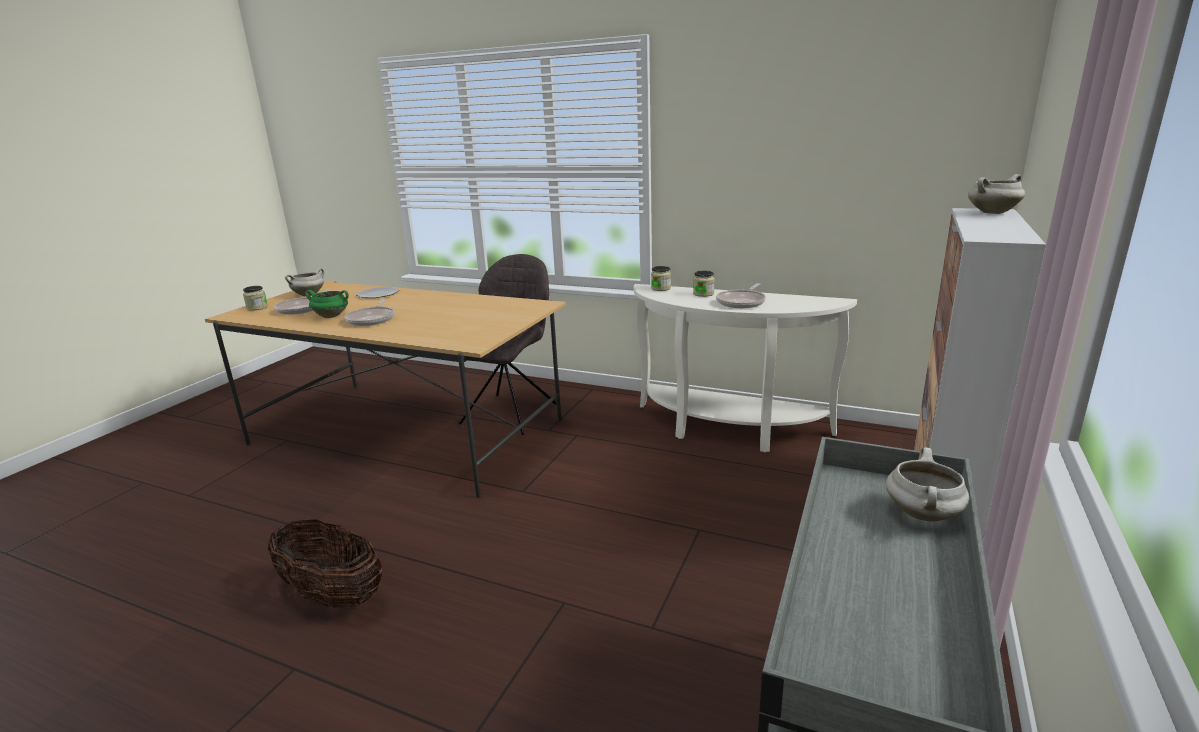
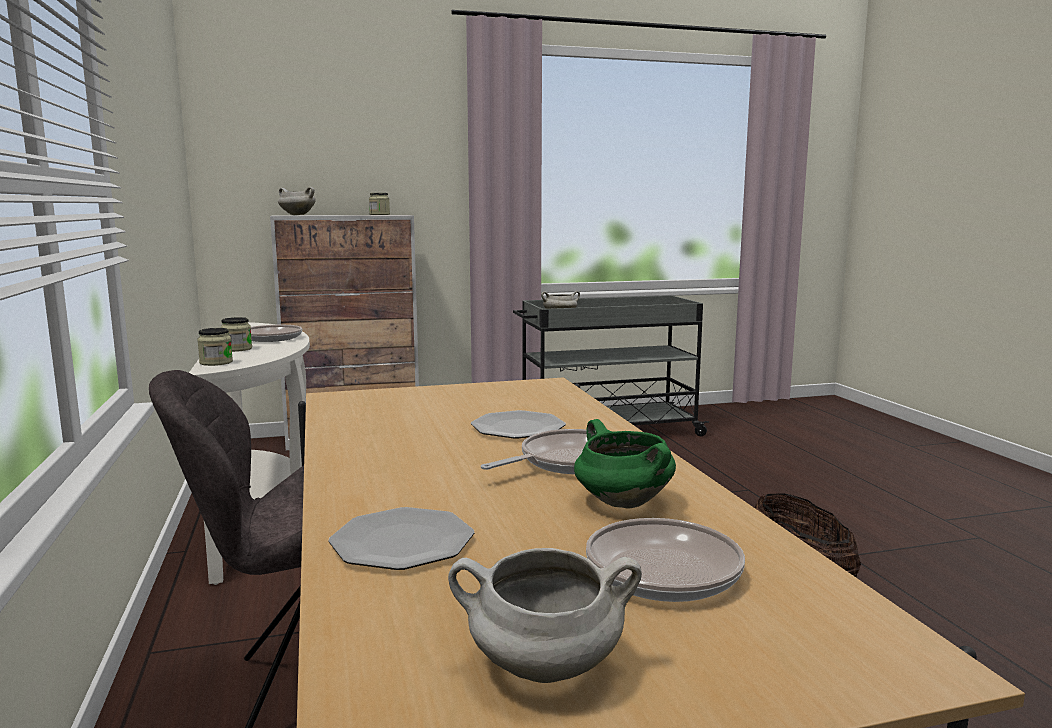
camera: 130 degrees left, 10 degrees down
jar [243,286,268,311] -> jar moved to [369,193,390,215]
none -> plate [471,410,566,438]

